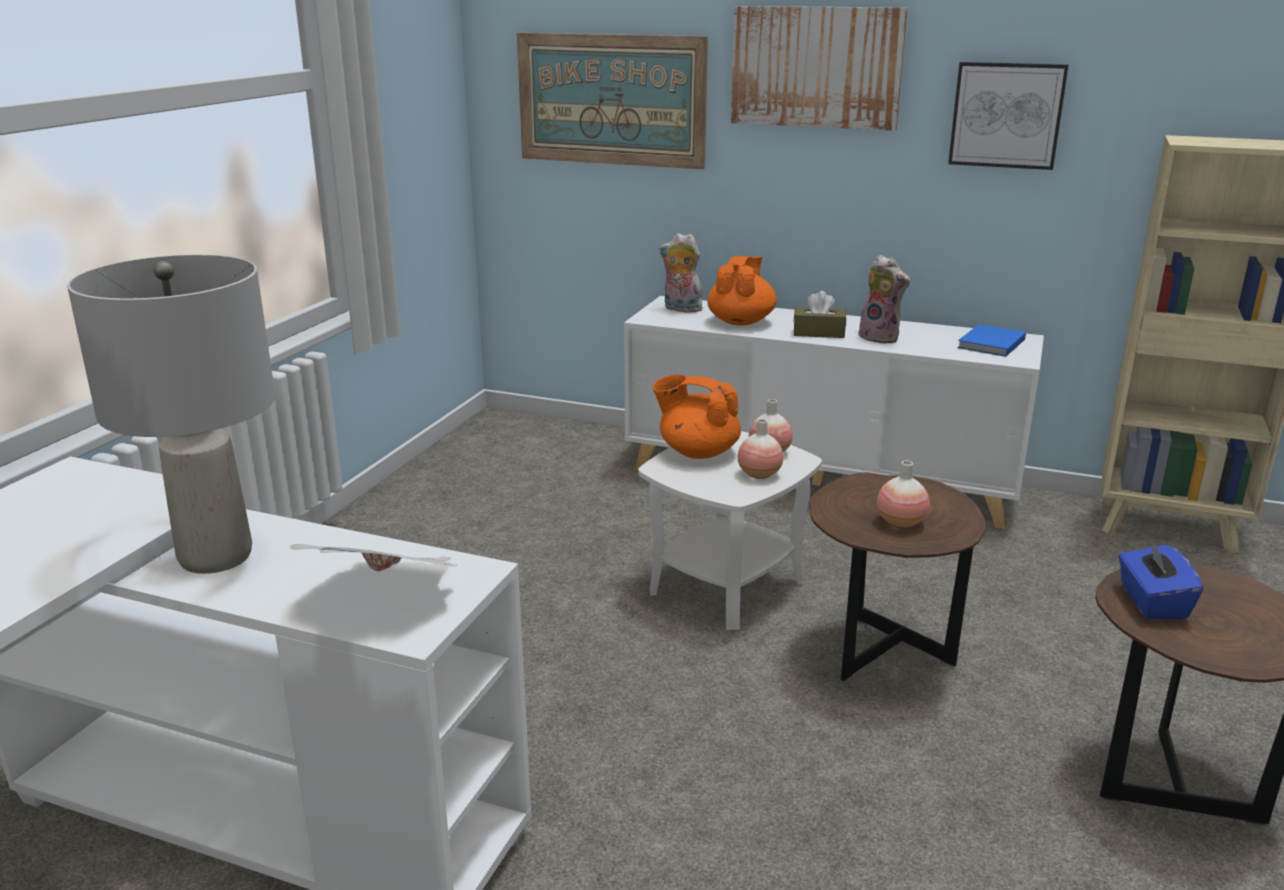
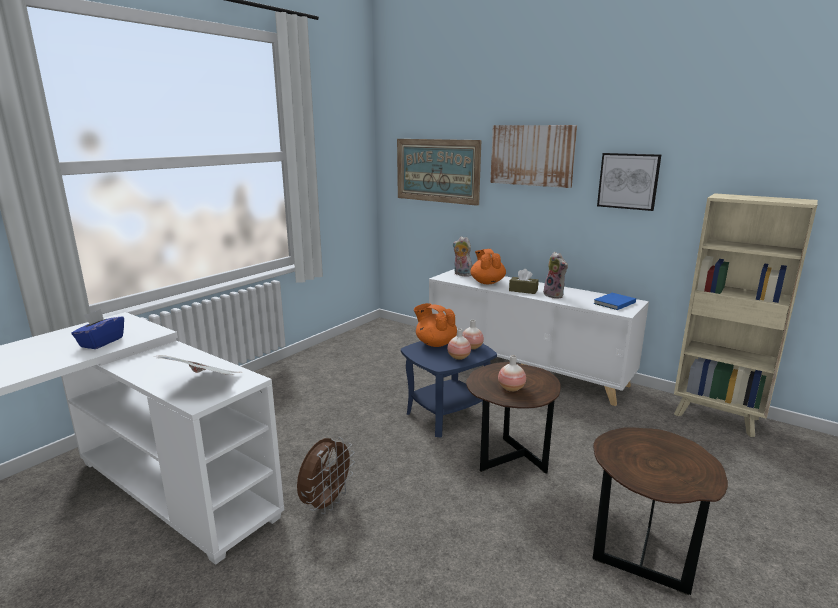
camera: 15 degrees right, 5 degrees down
grey table lamp [67,255,275,574] -> none
white side table [638,431,822,630] -> blue side table [401,341,497,438]
orange teapot [708,256,777,325] -> orange teapot turned 45 degrees counterclockwise [470,249,506,284]
blue tissue box [1119,538,1203,620] -> blue tissue box moved to [71,309,124,349]
none -> brown fan [297,437,355,514]

